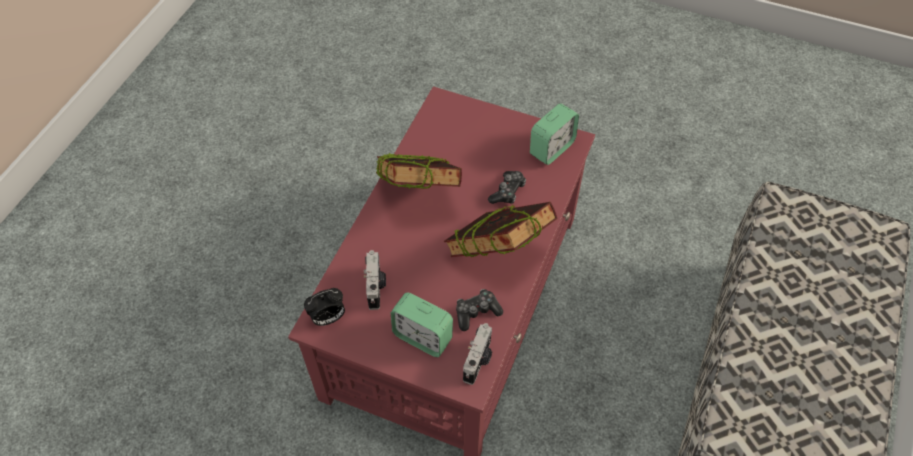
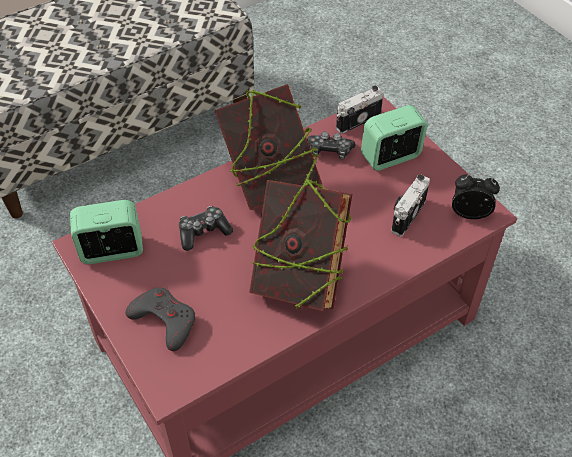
camera: 145 degrees left, 5 degrees down
alarm clock [391,293,453,357] -> alarm clock turned 90 degrees counterclockwise [361,105,428,171]
none -> grey game controller [125,287,195,351]

